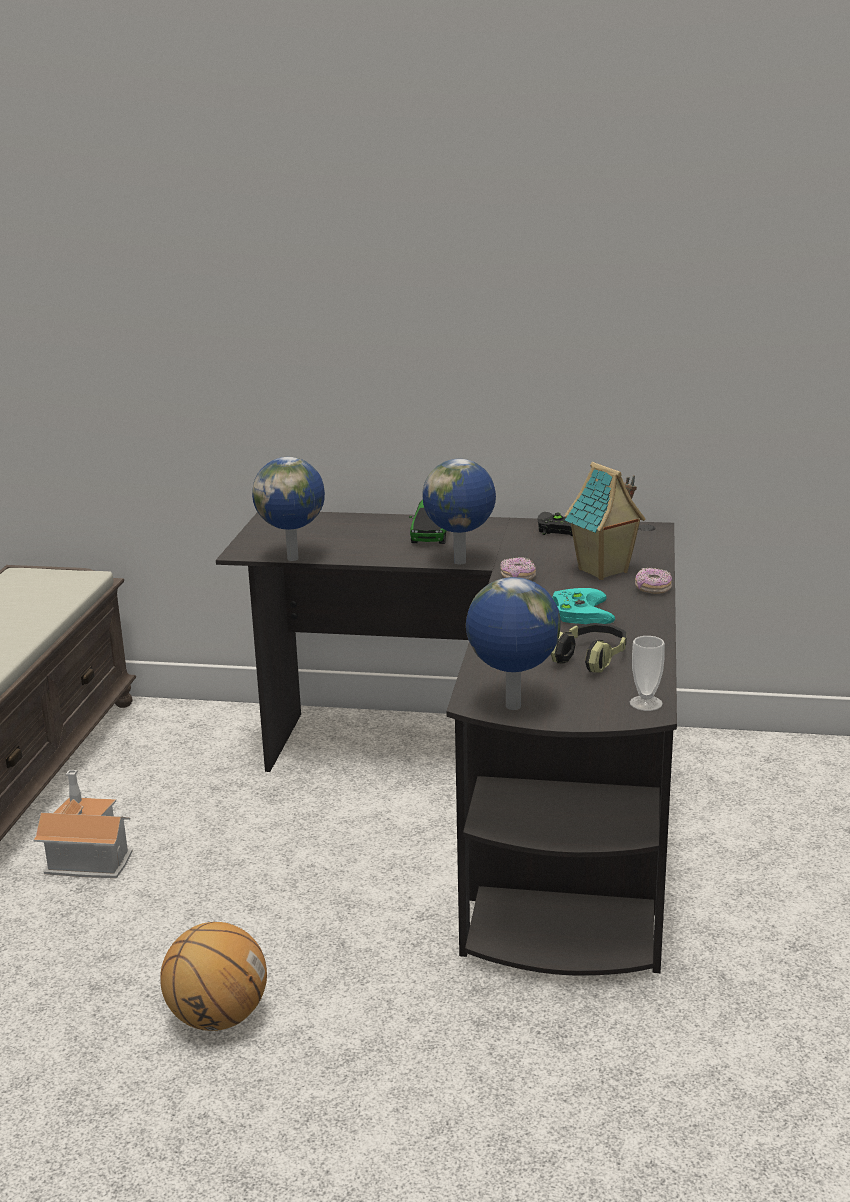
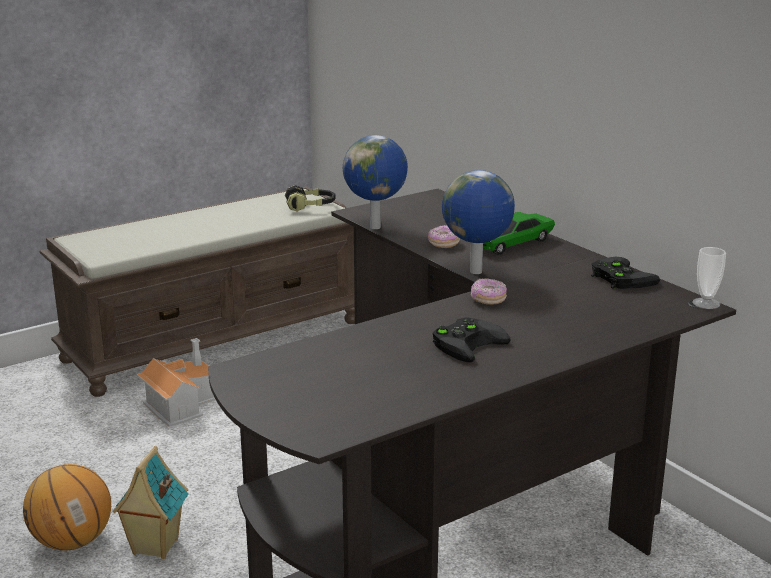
camera: 45 degrees right, 0 degrees up
globe [466,577,561,710] -> none
headphones [551,623,627,673] -> headphones moved to [285,185,336,211]
turquoise game controller [552,588,615,624] -> black game controller [433,317,511,362]
toy house [565,462,645,580] -> toy house moved to [112,446,189,559]
cup [630,636,665,711] -> cup moved to [692,247,726,309]
donut [635,568,672,594] -> donut moved to [428,225,460,248]

